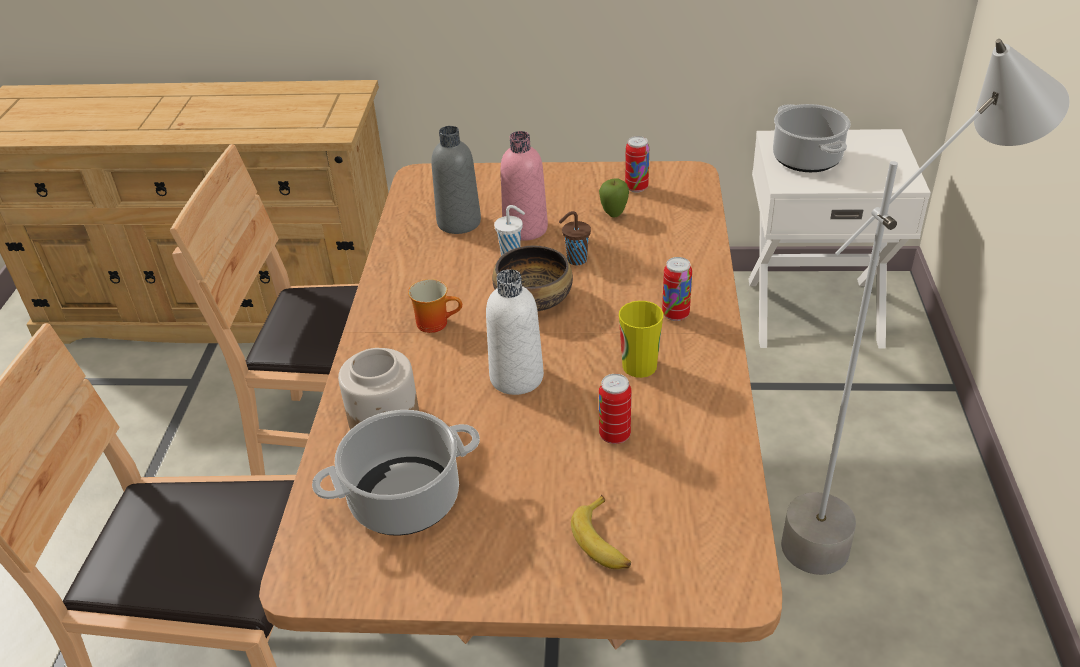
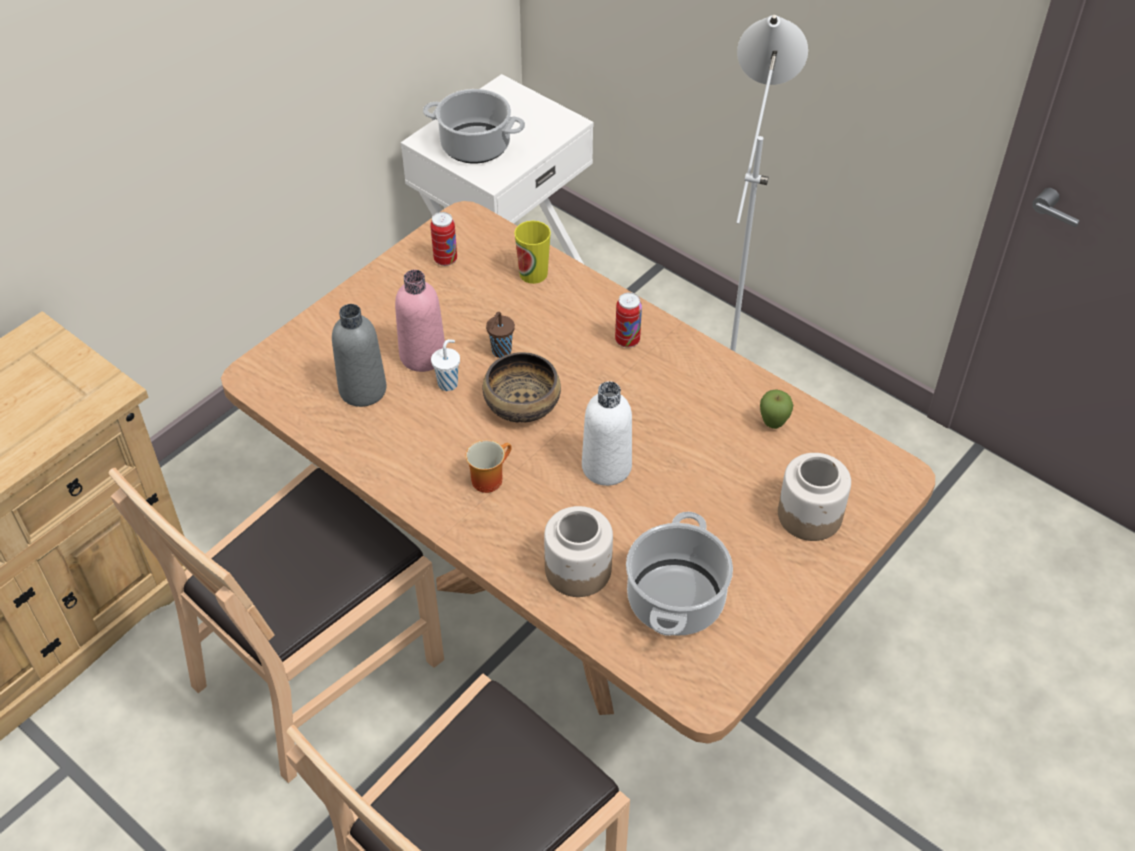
camera: 55 degrees left, 10 degrees up
banana [571,495,631,569] -> jar [778,453,851,541]
apple [599,178,629,217] -> apple moved to [760,389,793,429]
can [599,374,631,444] -> none
cup [619,301,663,378] -> cup moved to [514,221,551,284]

